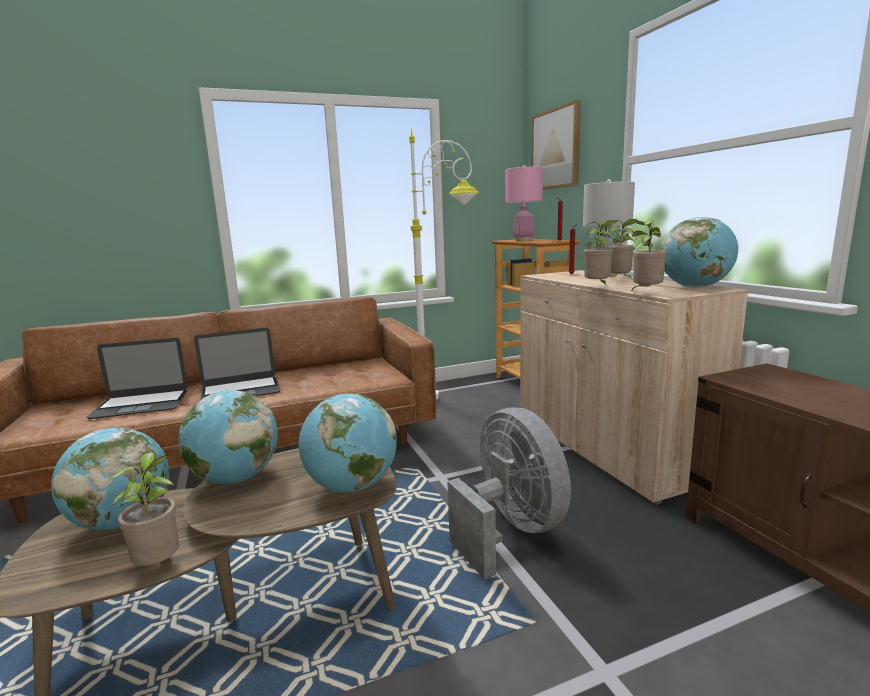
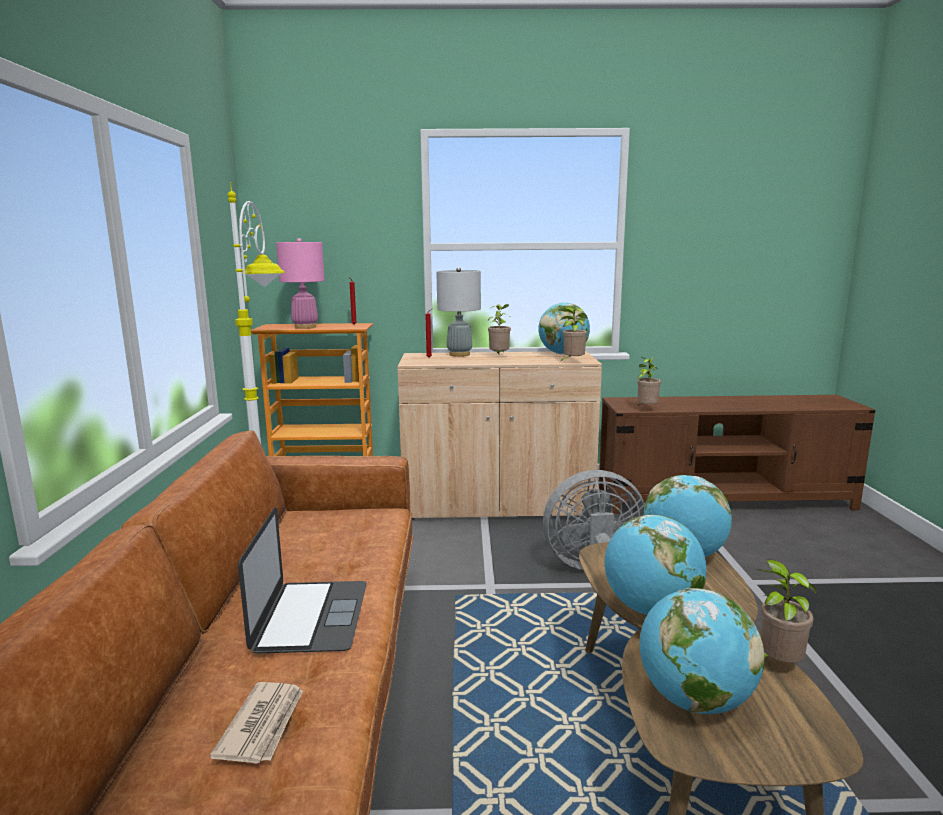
camera: 70 degrees left, 0 degrees up
laptop [86,338,188,419] -> newspaper [210,682,303,764]
picture [531,100,581,190] -> none
potted plant [583,220,617,284] -> potted plant moved to [637,357,661,406]

